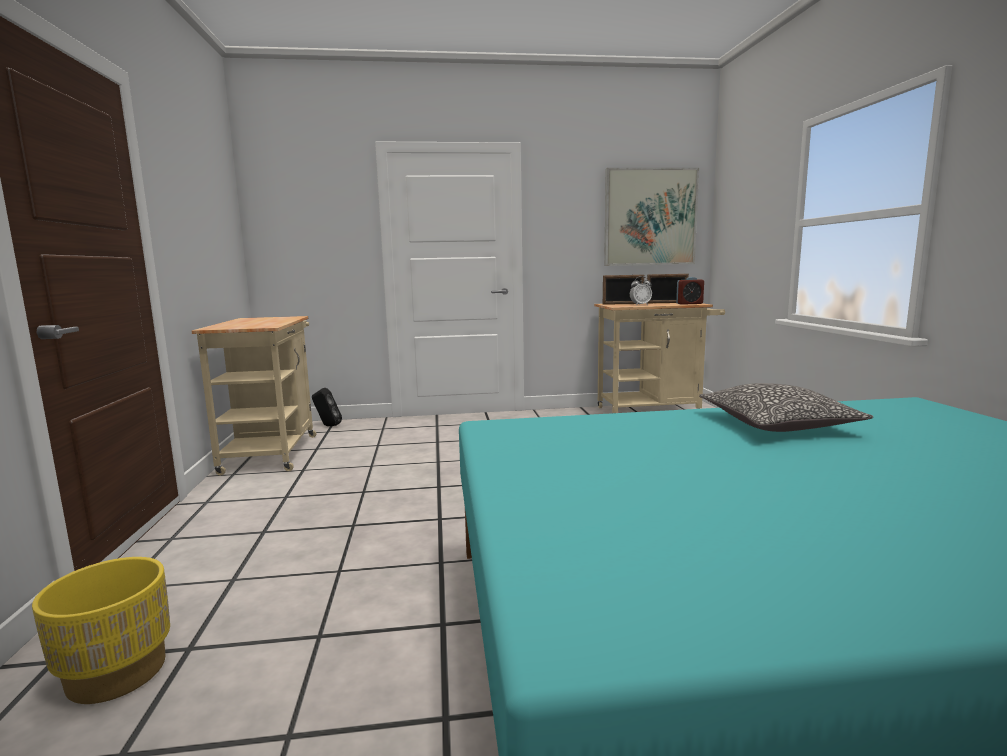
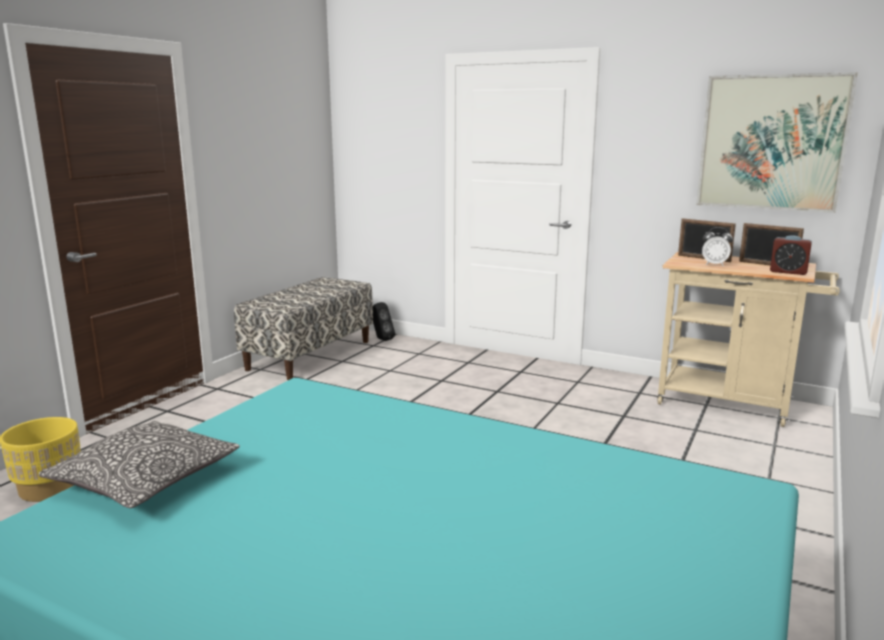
camera: 35 degrees right, 5 degrees up
beige cart [192,316,316,476] -> bench [234,277,373,380]
pillow [699,383,874,432] -> pillow moved to [39,421,240,508]

